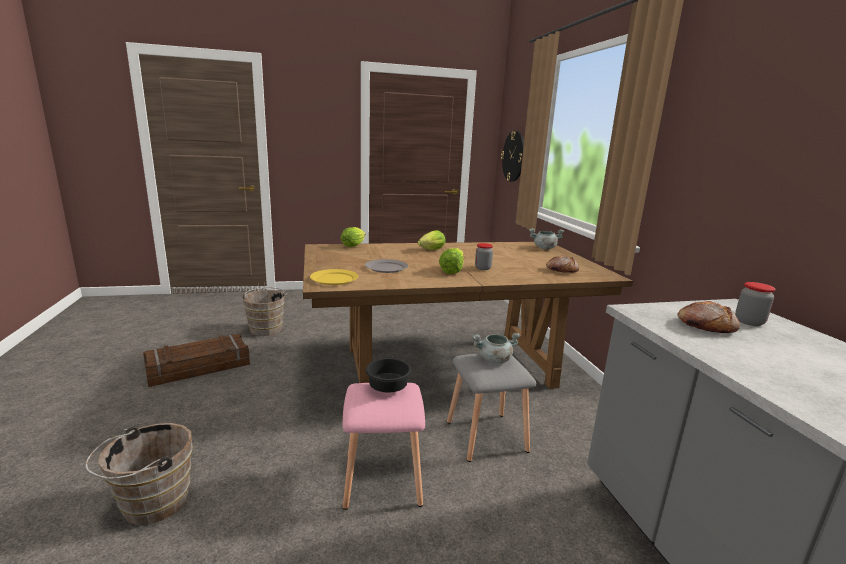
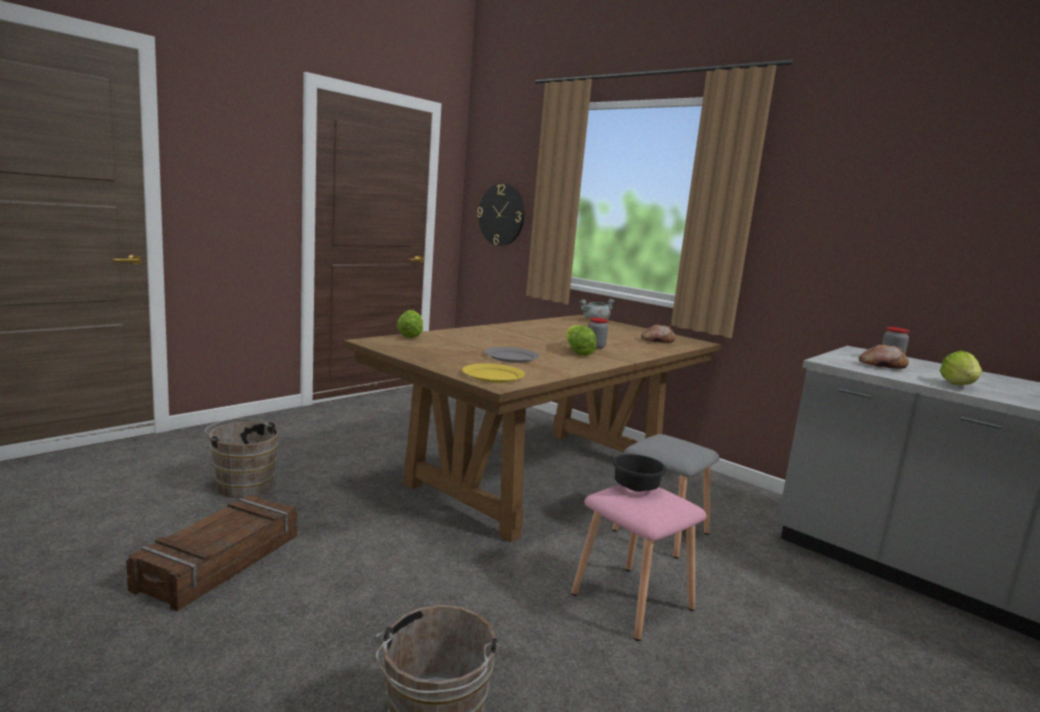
camera: 35 degrees left, 5 degrees down
lettuce [418,230,446,250] -> lettuce moved to [940,351,982,385]
grey cooking pot [472,333,521,364] -> none

